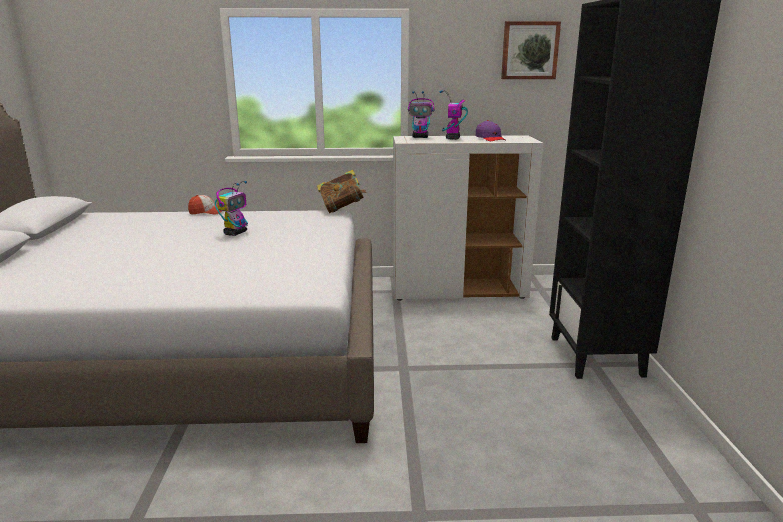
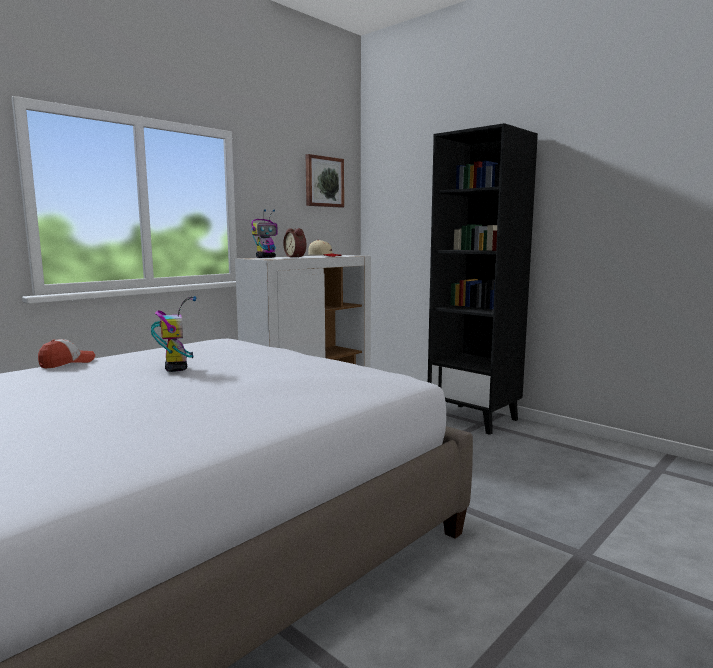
camera: 45 degrees left, 10 degrees down
book [317,170,367,213] -> none
toy robot [439,90,468,140] -> alarm clock [283,228,306,258]
purple cap [475,120,505,141] -> beige cap [308,240,342,257]

